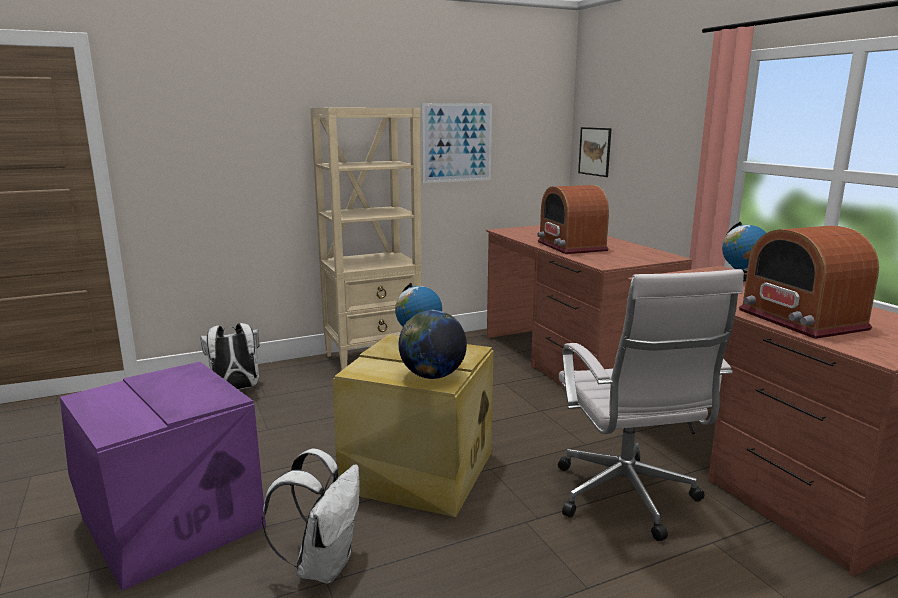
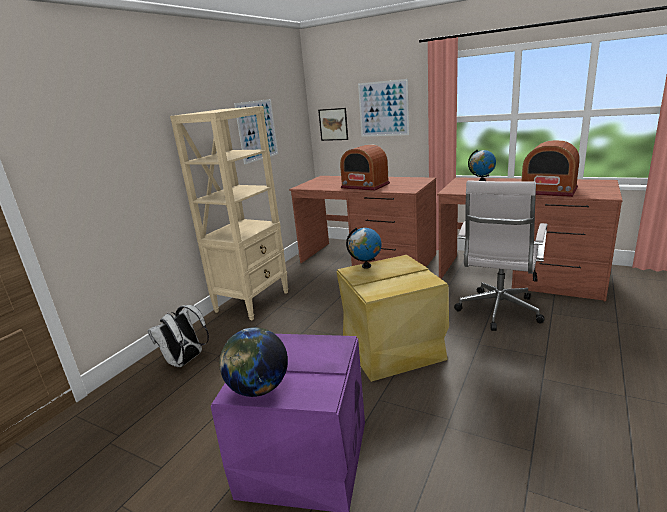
camera: 35 degrees left, 5 degrees up
white backpack [262,449,360,584] -> none
globe [398,310,467,379] -> globe moved to [219,327,288,397]
white office chair [558,269,744,541] -> white office chair turned 75 degrees clockwise [454,181,548,331]
none -> picture [358,79,409,137]

